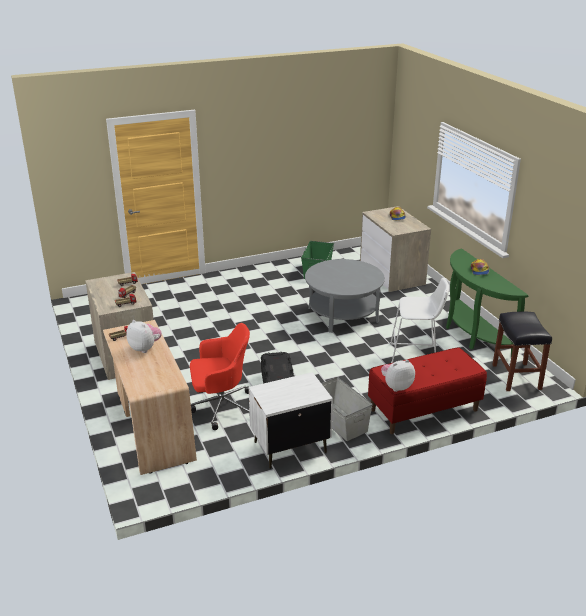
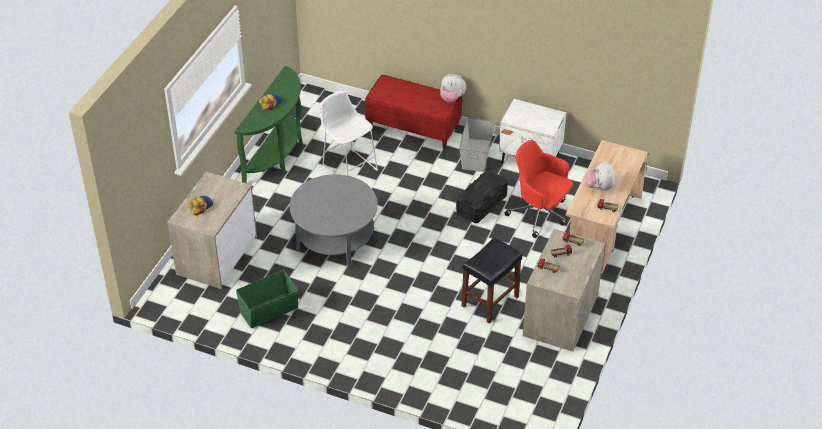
camera: 135 degrees left, 15 degrees up
black stool [492,311,552,391] -> black stool moved to [461,238,522,324]

